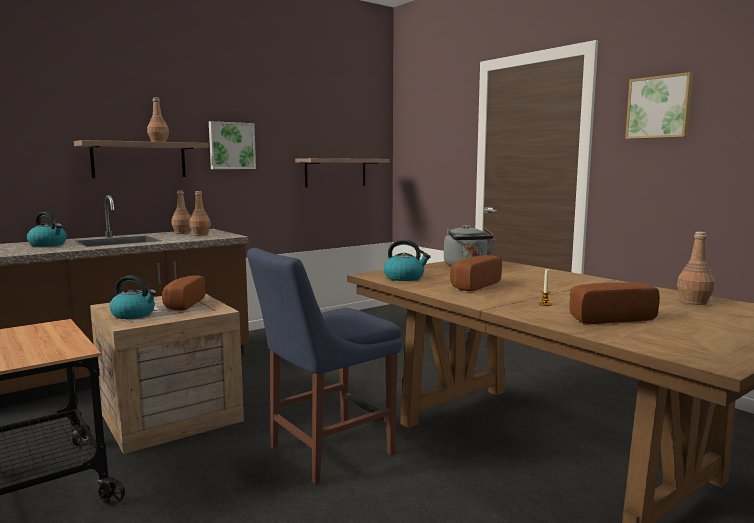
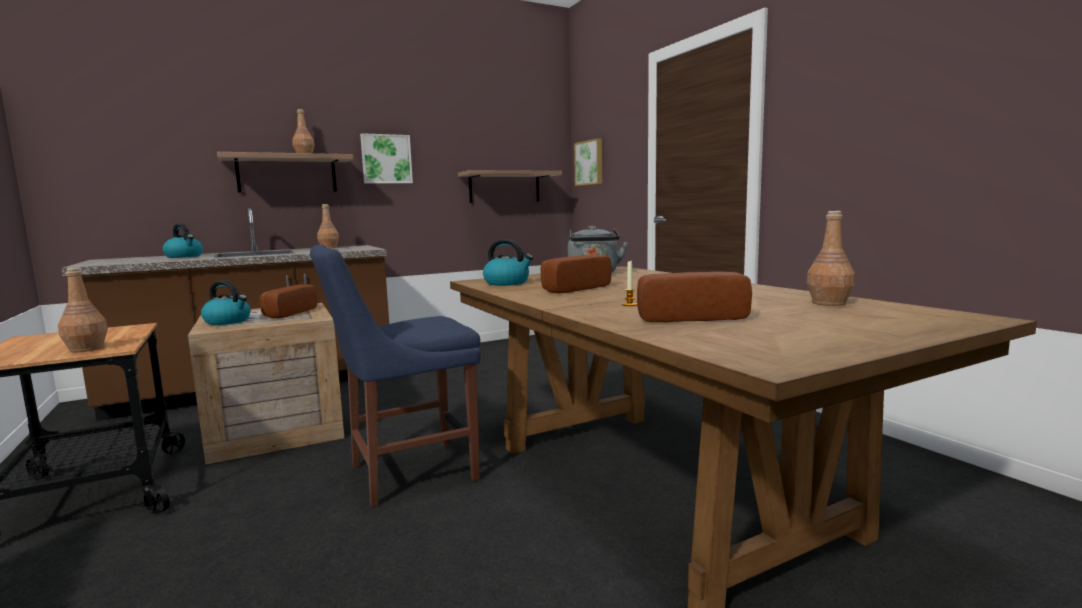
camera: 10 degrees right, 0 degrees up
brown bottle [189,191,211,236] -> brown bottle moved to [58,268,108,352]
picture [625,72,693,139] -> picture moved to [574,138,602,186]

